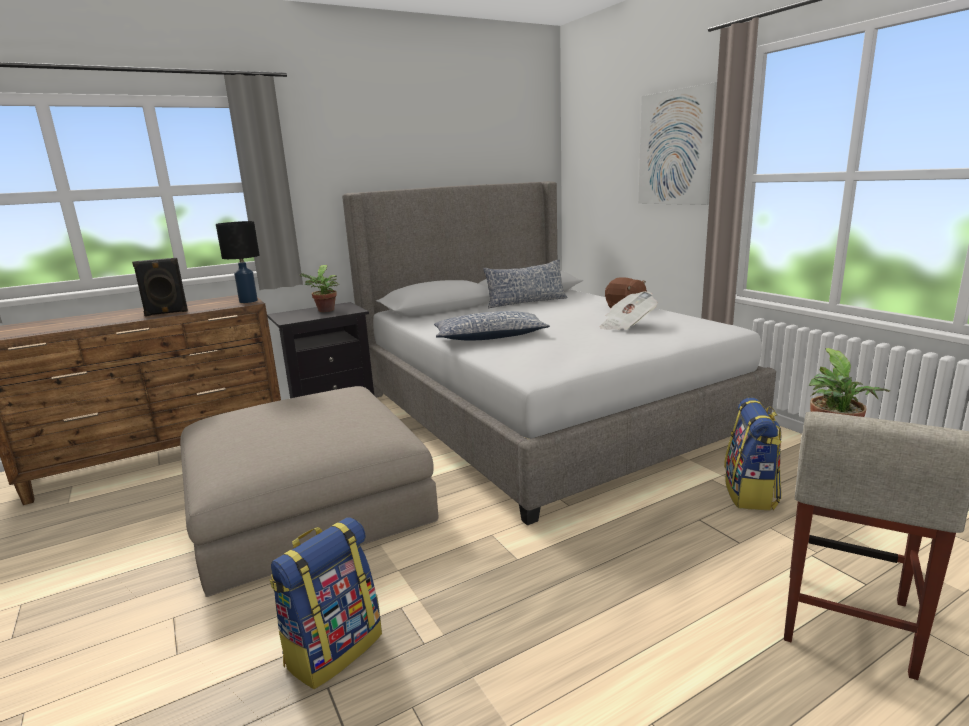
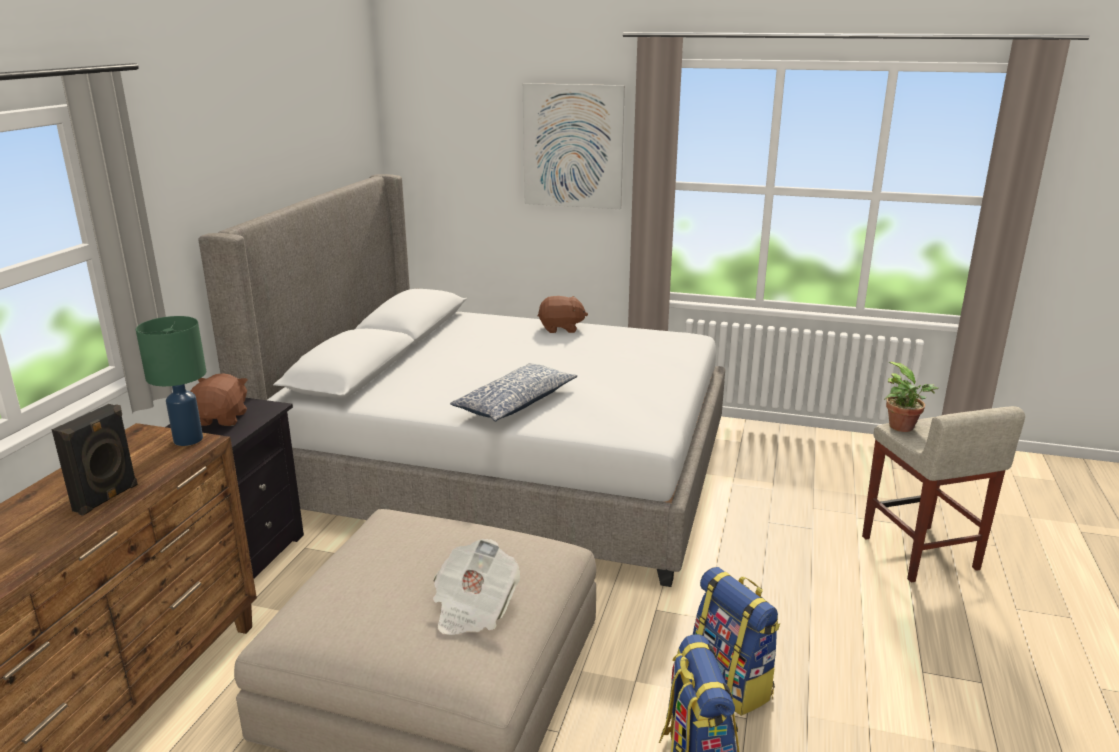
camera: 45 degrees left, 5 degrees up
black table lamp [216,221,259,303] -> green table lamp [136,316,206,446]
potted plant [300,265,340,312] -> brown plush toy [190,373,248,426]
pillow [483,259,568,309] -> none
newspaper [600,291,657,330] -> newspaper moved to [433,539,520,635]
backpack [724,398,782,510] -> backpack moved to [693,567,780,716]

